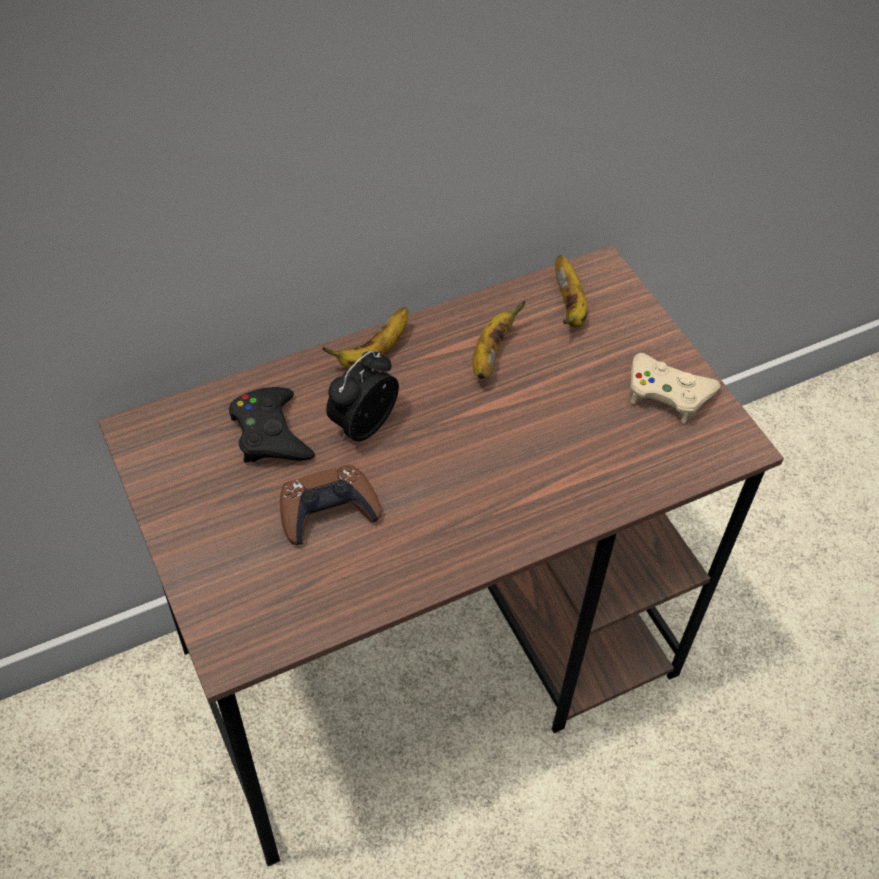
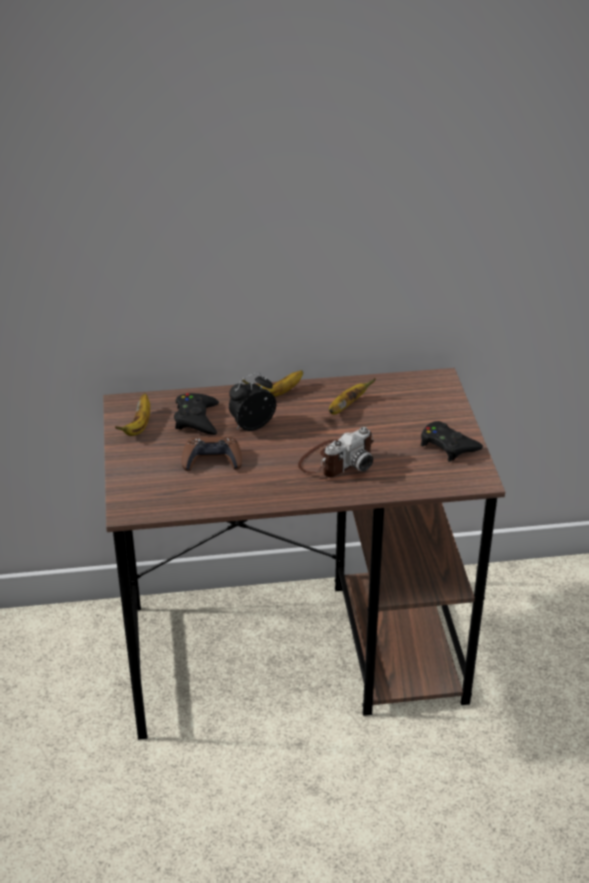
camera: 20 degrees right, 15 degrees down
banana [555,255,587,328] -> banana moved to [115,394,150,436]
beige game controller [630,353,720,424] -> black game controller [421,421,483,462]
none -> camera [298,427,374,477]

